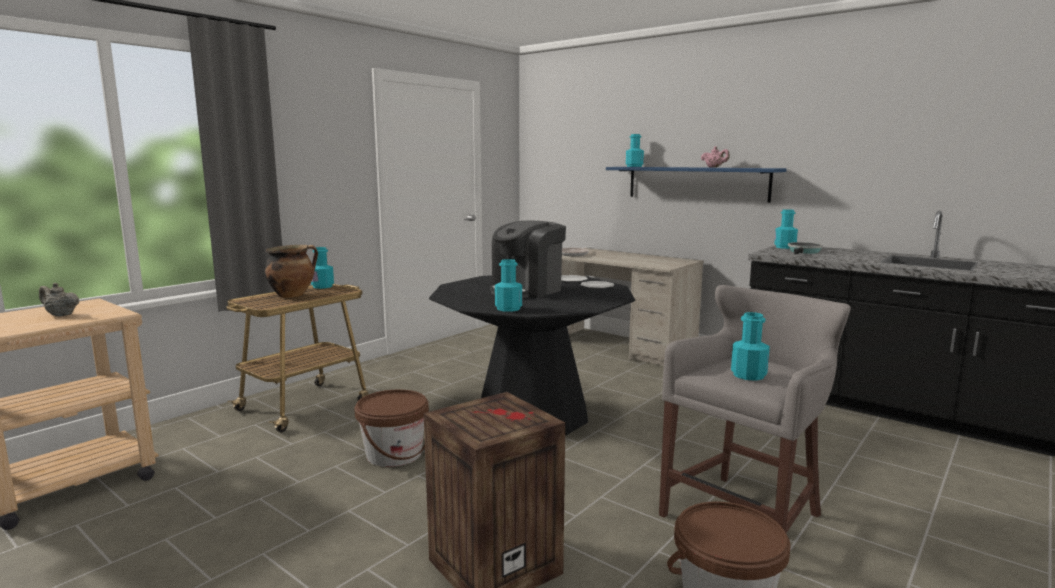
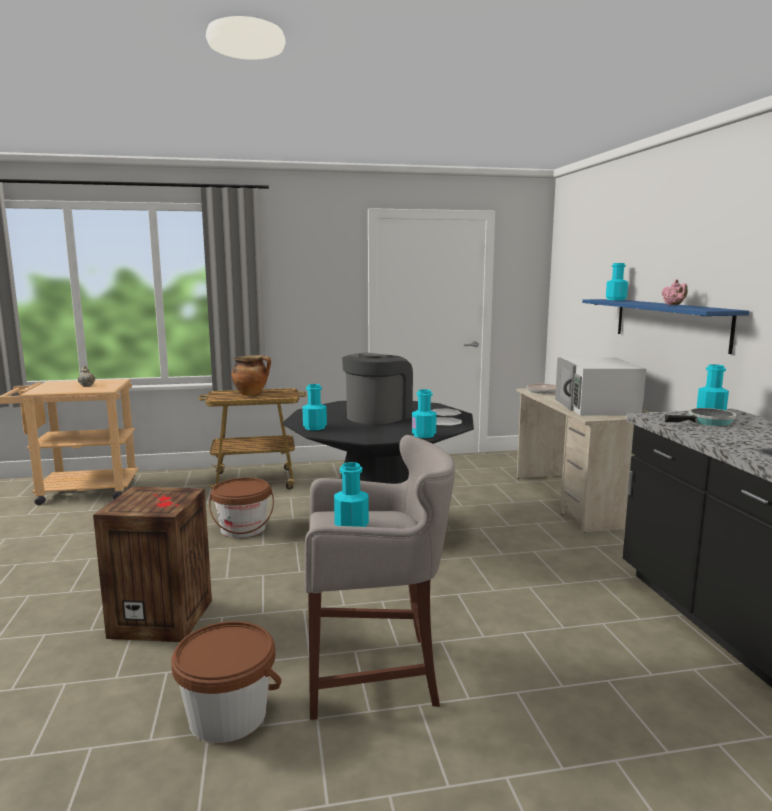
camera: 40 degrees right, 0 degrees up
turquoise bottle [311,247,334,289] -> turquoise bottle moved to [412,389,437,438]
coffee machine [490,221,566,298] -> coffee machine turned 135 degrees clockwise [342,353,413,424]
none -> white microwave [555,357,646,416]

